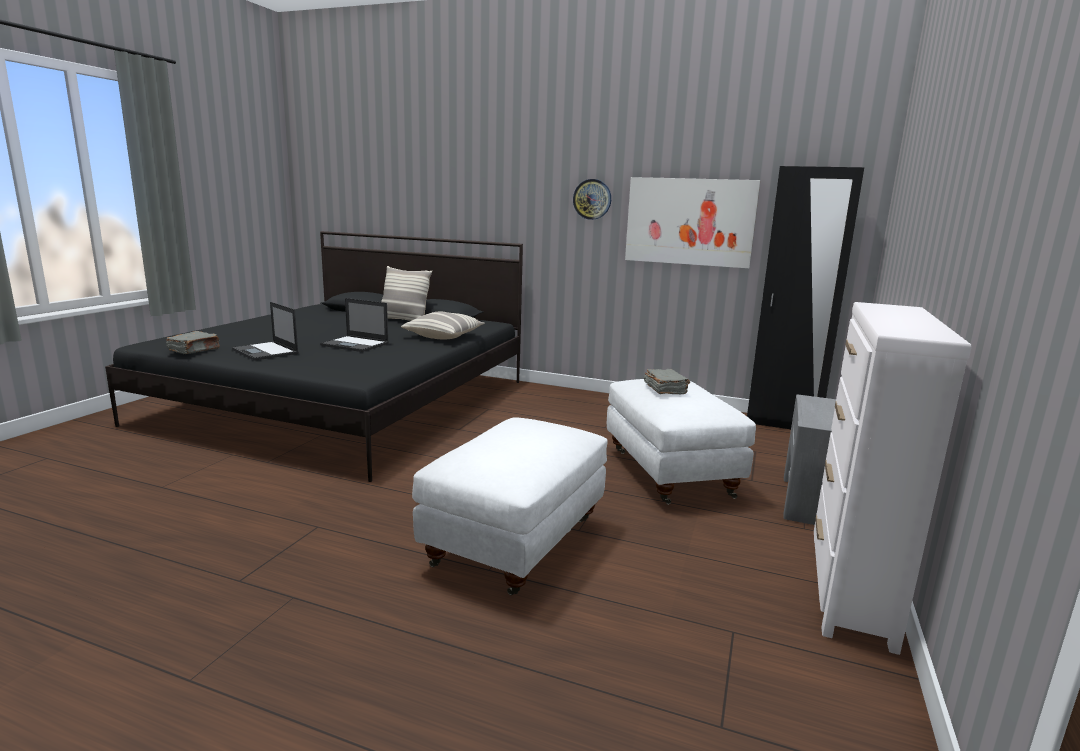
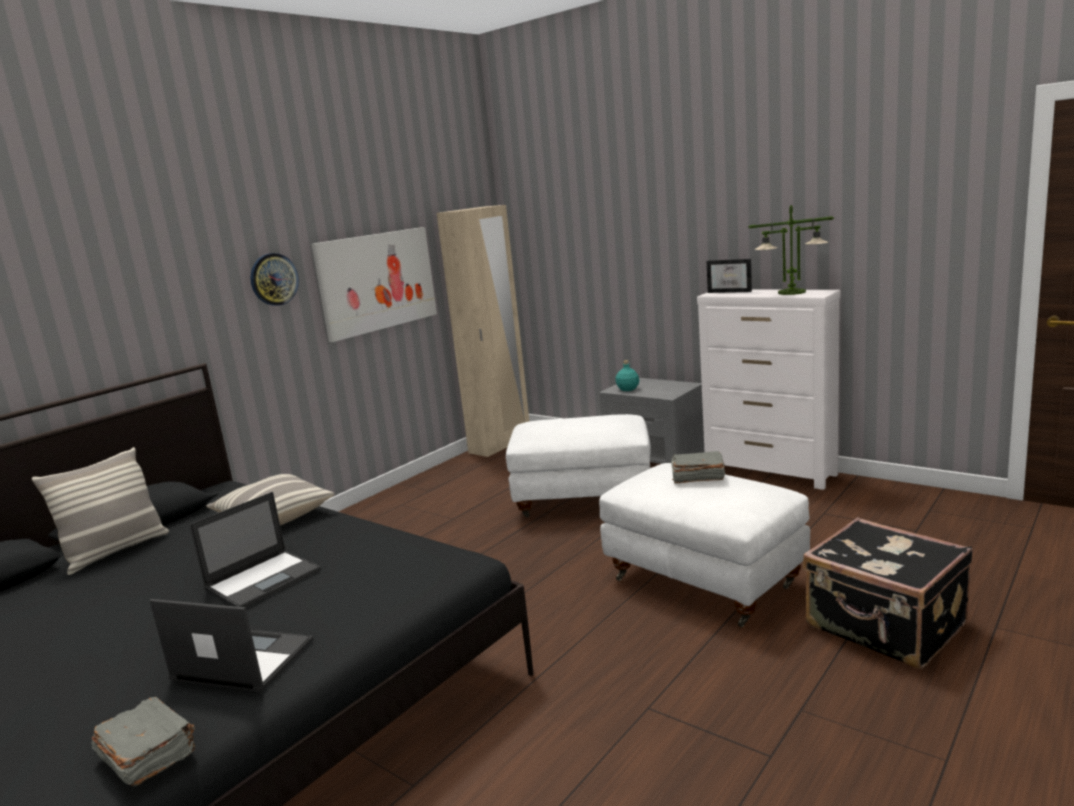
camera: 70 degrees left, 0 degrees up
laptop [232,302,299,361] -> laptop turned 135 degrees counterclockwise [150,599,313,692]
grey book [644,369,690,395] -> grey book moved to [671,451,725,484]
black wardrobe [747,166,864,429] -> beige wardrobe [436,205,529,457]
none -> turquoise bottle [615,360,639,391]
none -> picture frame [707,259,752,293]
none -> table lamp [748,205,834,295]
none -> black suitcase [803,517,973,669]

